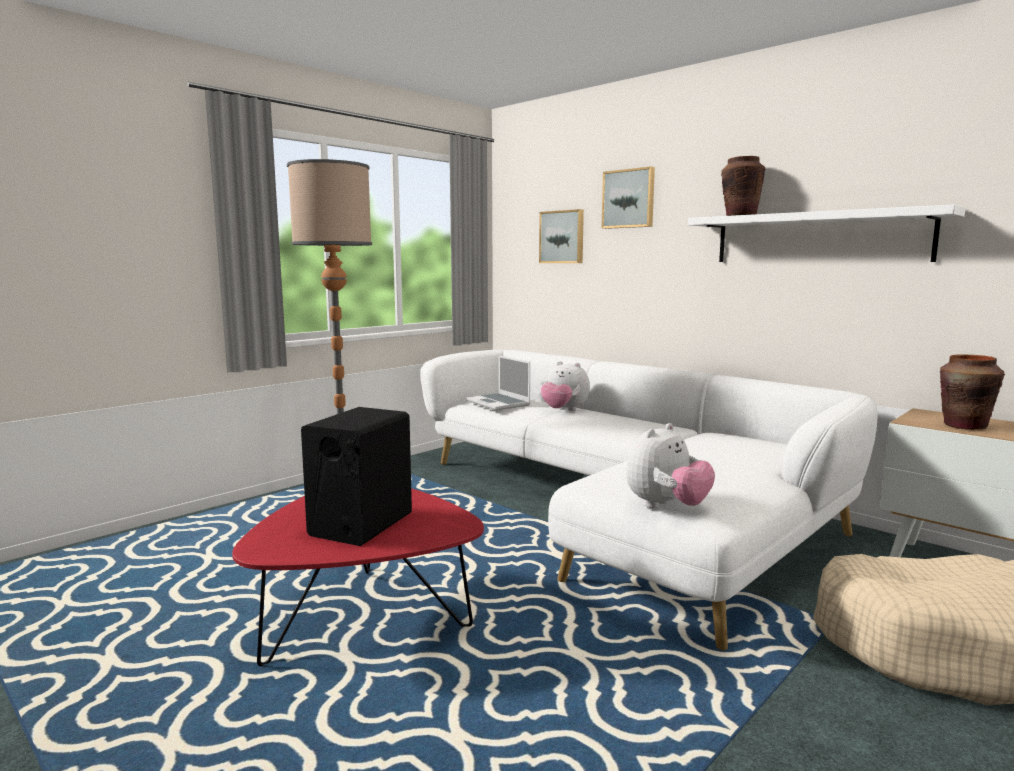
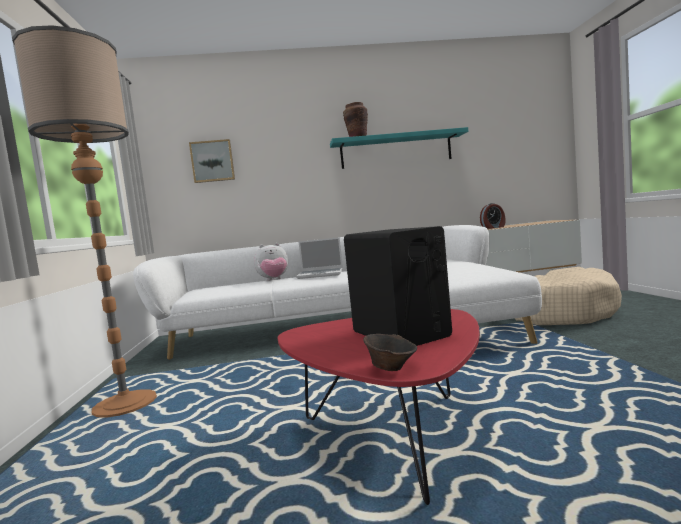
camera: 50 degrees left, 5 degrees down
laptop [467,355,530,410] -> laptop moved to [296,237,343,279]
picture [601,166,655,229] -> none
plush toy [626,423,715,508] -> none
white shelf [688,204,965,262] -> turquoise shelf [330,127,468,169]
brown vase [939,354,1005,430] -> alarm clock [480,203,506,229]
none -> brown bowl [363,334,417,371]

